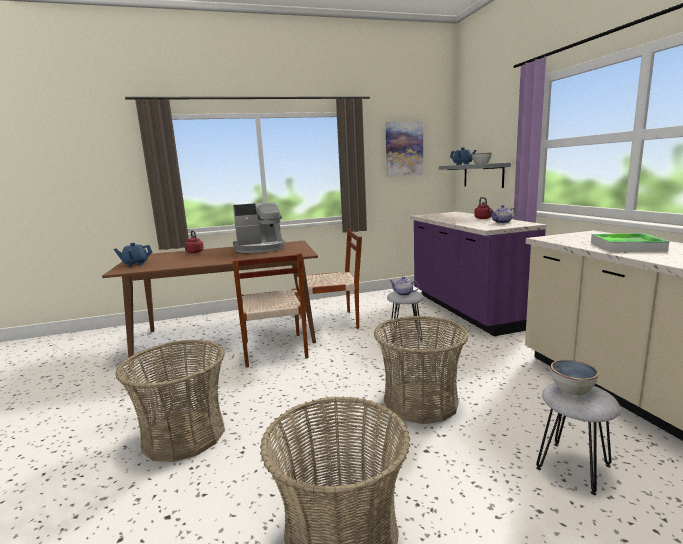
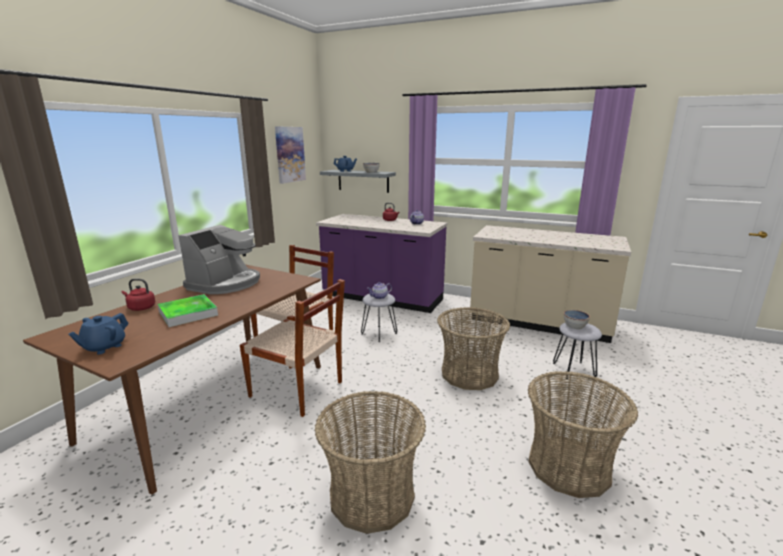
camera: 50 degrees left, 5 degrees up
tray [591,233,669,252] -> tray moved to [158,294,218,327]

